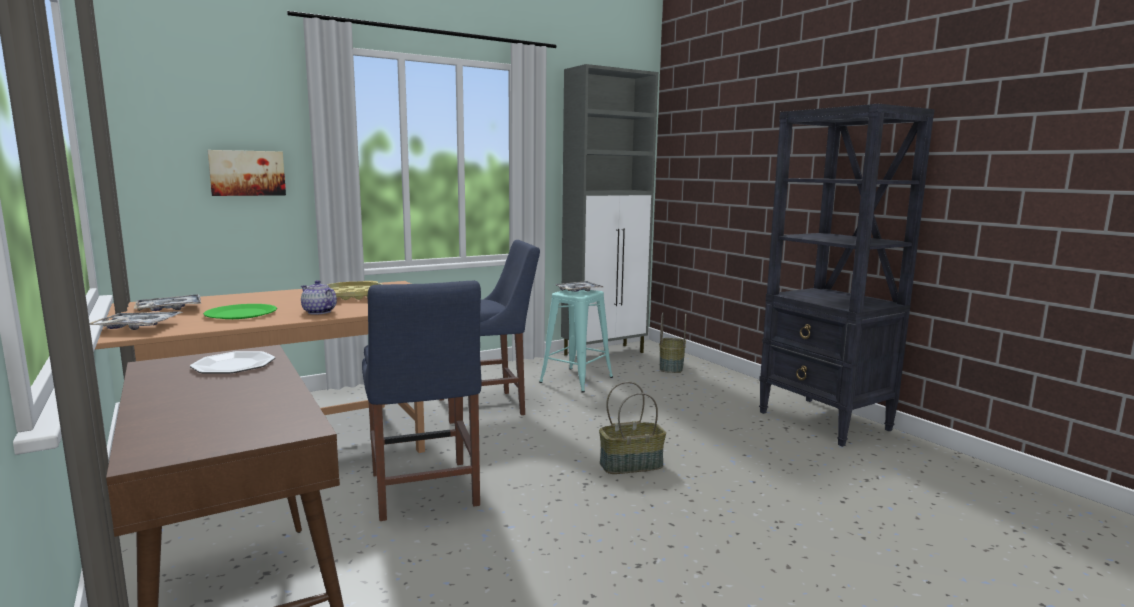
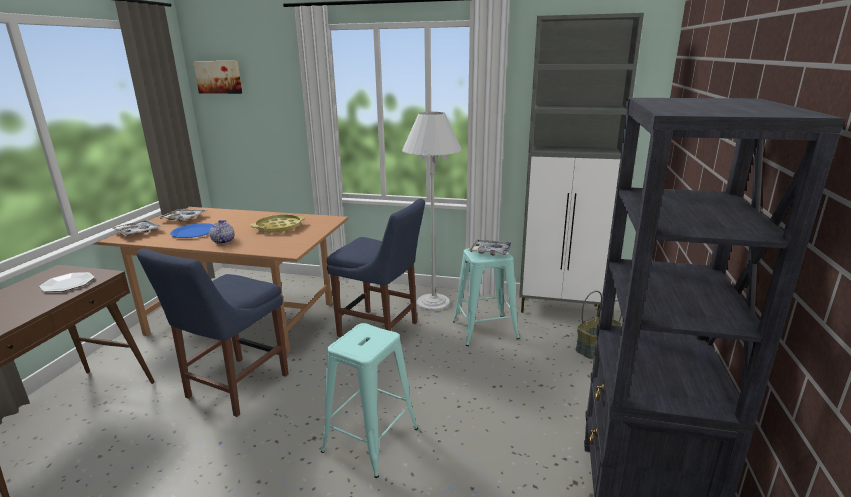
camera: 45 degrees right, 10 degrees up
green plate [203,304,277,319] -> blue plate [170,223,213,238]
picture [207,150,286,196] -> picture moved to [193,61,242,94]
basket [599,381,666,474] -> turquoise stool [321,323,418,478]
none -> white floor lamp [402,112,462,311]

